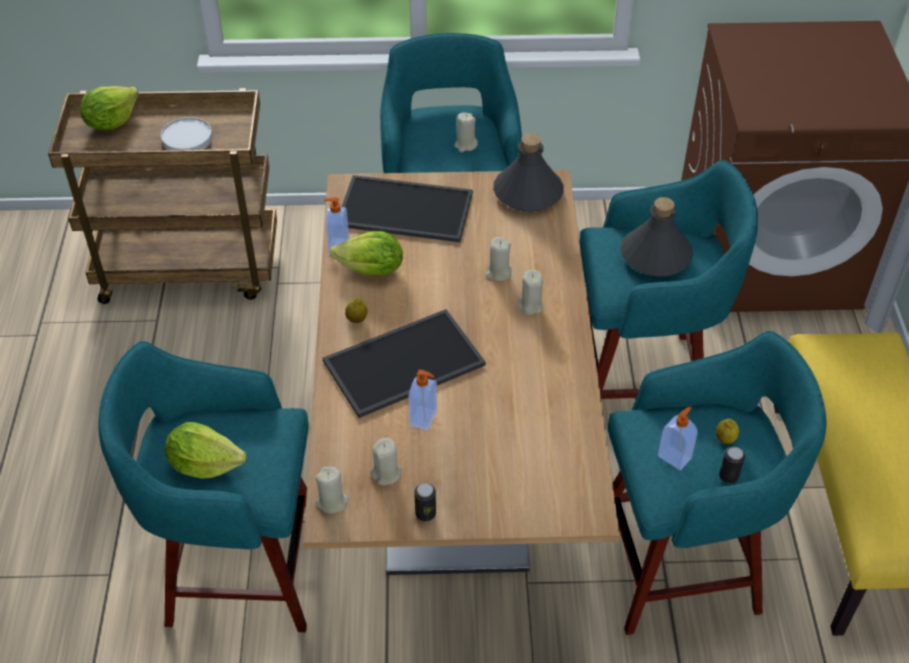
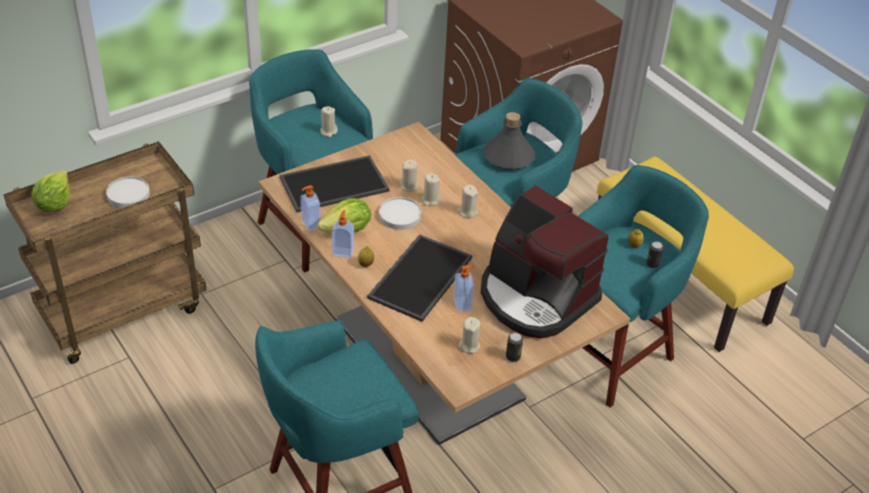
camera: 35 degrees left, 5 degrees down
lettuce [165,422,246,479] -> none
beige candle [315,467,349,514] -> beige candle moved to [400,160,419,192]
grey bottle [493,133,564,212] -> none
soap dispenser [658,407,698,470] -> soap dispenser moved to [332,210,354,258]
none -> white plate [379,197,421,230]
none -> coffee machine [480,185,608,339]

